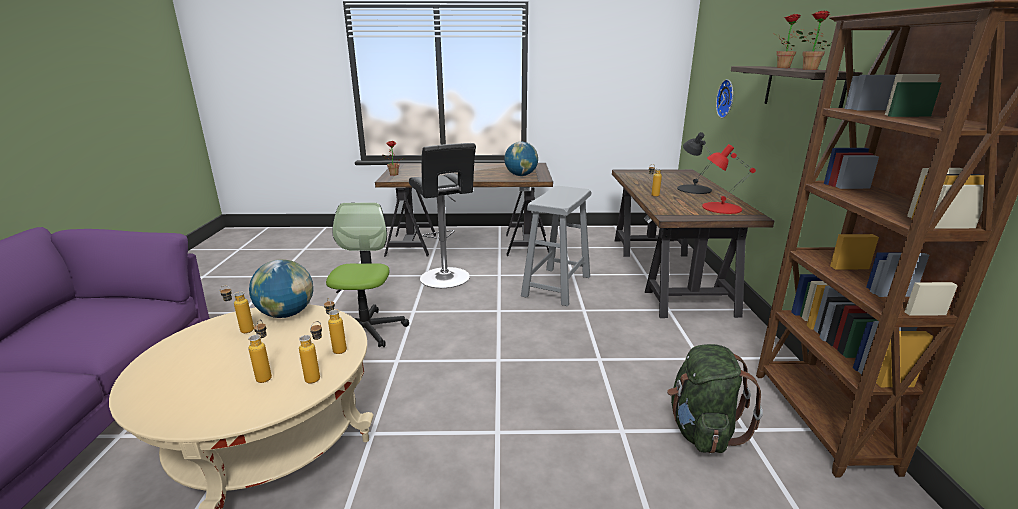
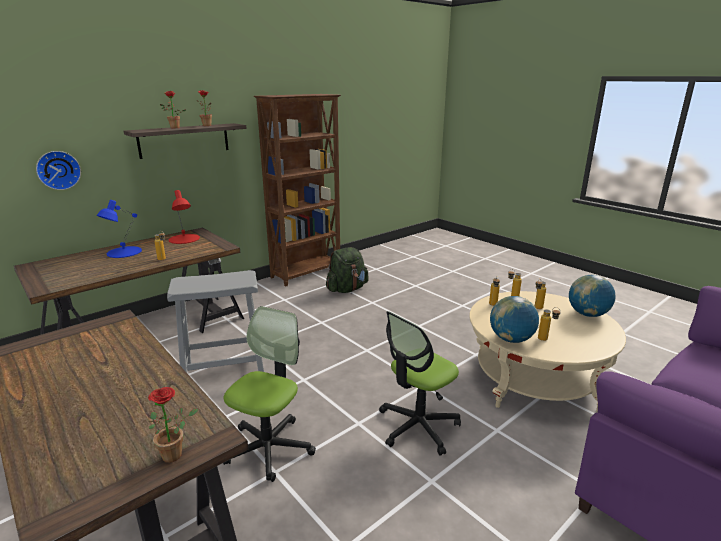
camera: 130 degrees left, 0 degrees up
black stool [409,143,476,288] -> office chair [223,306,316,482]
globe [504,142,538,176] -> globe moved to [569,275,616,317]
black table lamp [677,132,712,194] -> blue table lamp [96,200,142,258]

